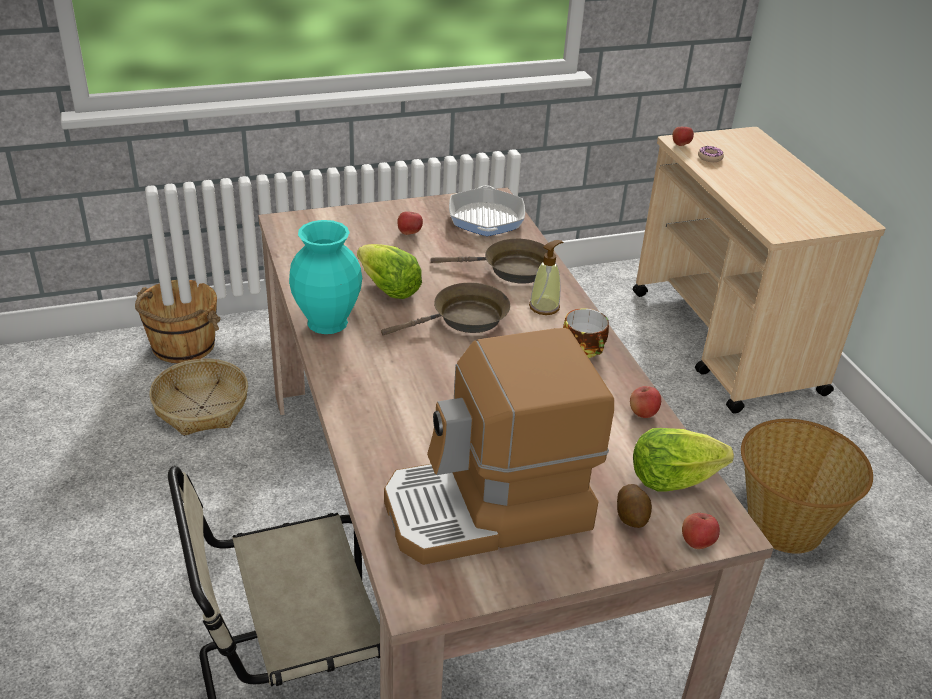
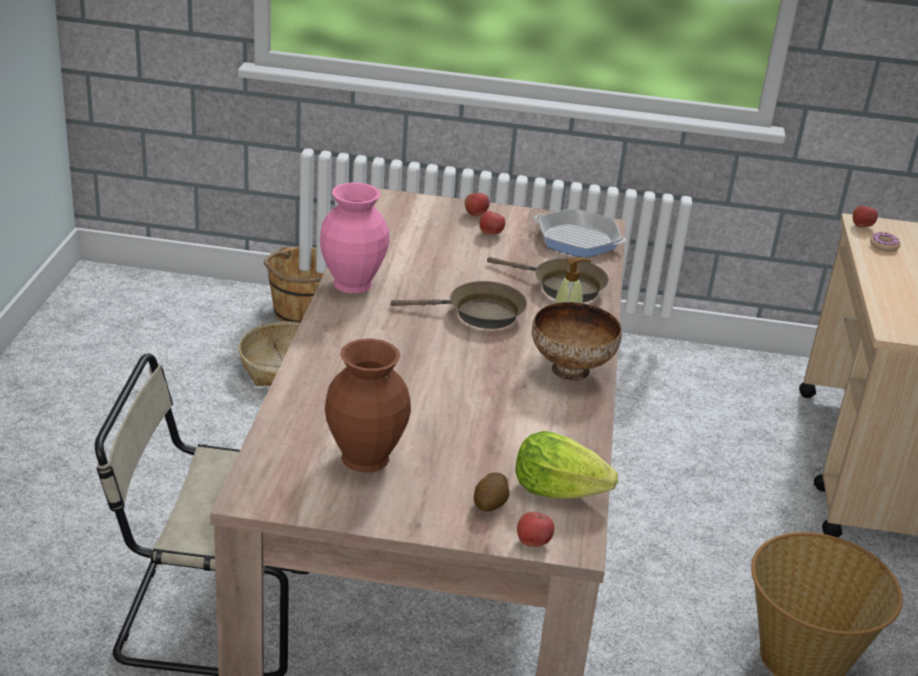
camera: 25 degrees right, 5 degrees down
turquoise vase [289,220,362,334] -> pink vase [320,182,390,293]
lettuce [357,244,422,299] -> none
coffee machine [384,328,614,565] -> brown vase [325,338,411,473]
frying pan [449,185,525,236] -> frying pan turned 90 degrees counterclockwise [533,208,626,257]
cup [563,308,609,358] -> bowl [532,302,622,381]
apple [630,386,661,418] -> apple moved to [465,193,490,216]

